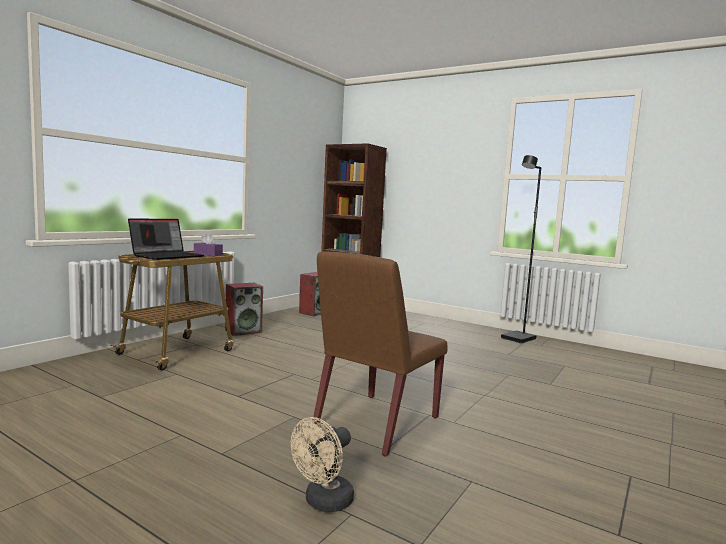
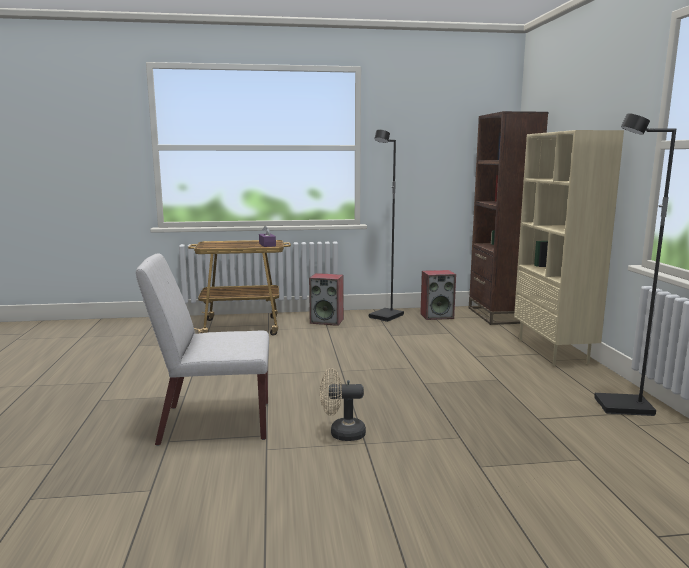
camera: 50 degrees right, 5 degrees up
laptop [128,218,204,260] -> none
beige fan [291,417,354,512] -> beige fan moved to [320,368,366,441]
brown chair [312,251,447,457] -> white chair [136,253,269,446]
none -> black floor lamp [369,130,404,322]
none -> beige bookcase [514,130,624,366]

